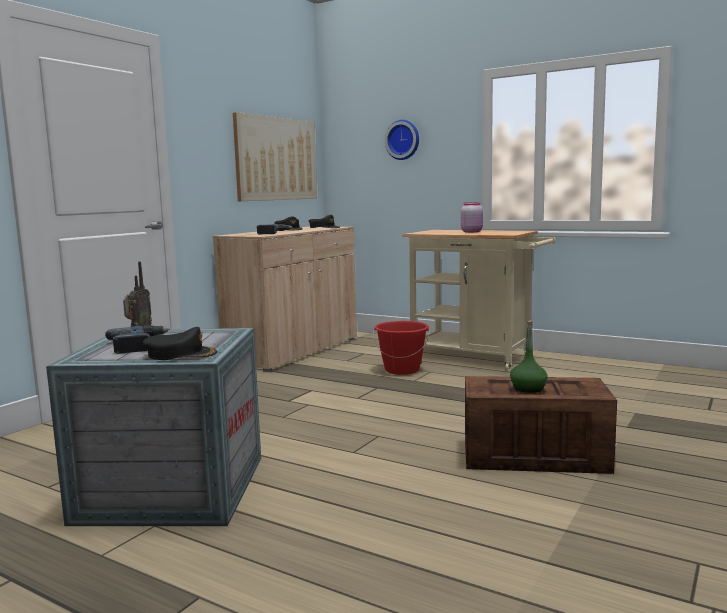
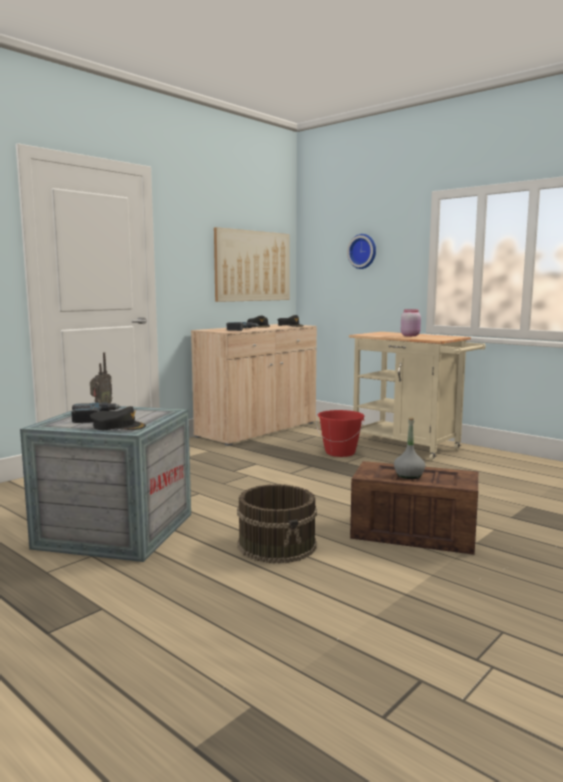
camera: 10 degrees right, 0 degrees up
green bottle [510,320,548,393] -> grey bottle [394,418,425,479]
none -> brown bucket [237,484,317,564]

